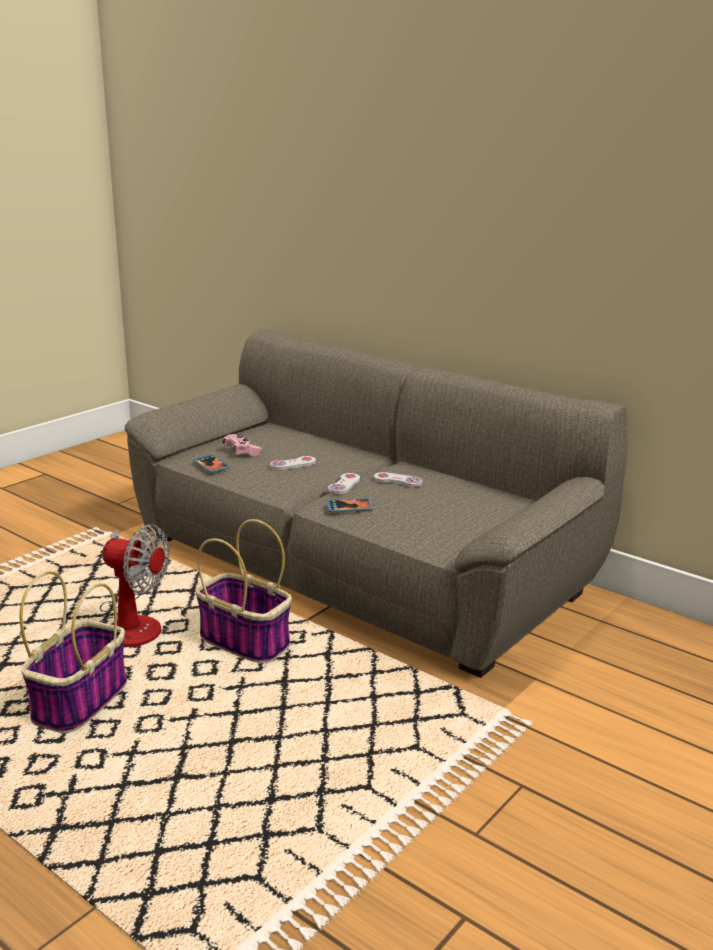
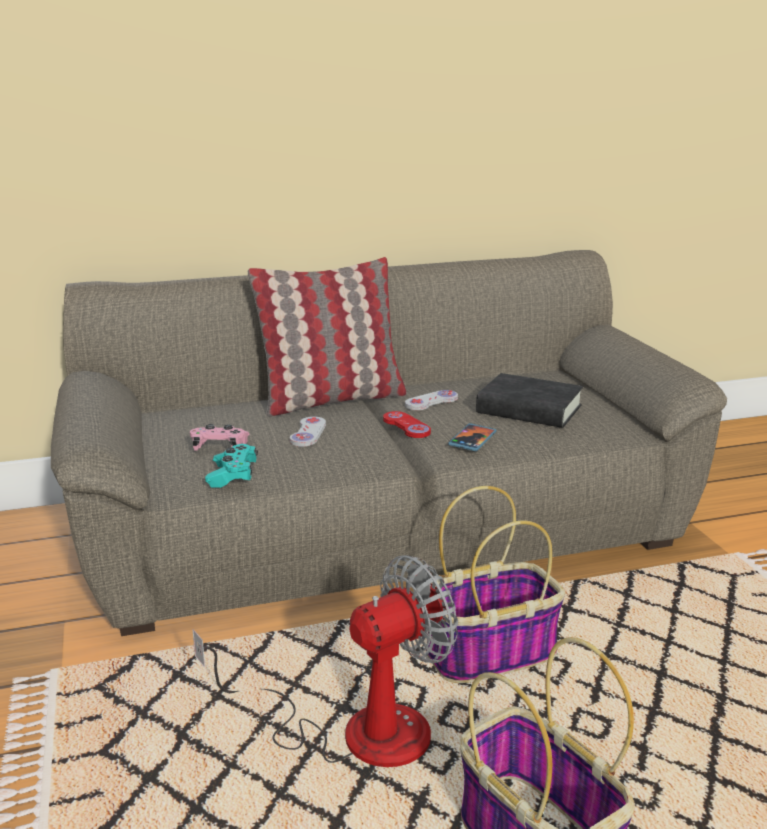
camera: 55 degrees left, 0 degrees up
phone [193,454,230,473] -> turquoise game controller [205,444,258,488]
white game controller [328,473,360,494] -> red game controller [383,411,431,438]
none -> pillow [248,257,406,417]
none -> black book [476,373,583,428]

